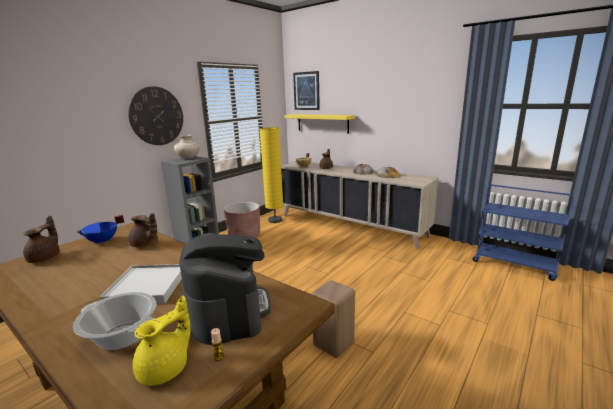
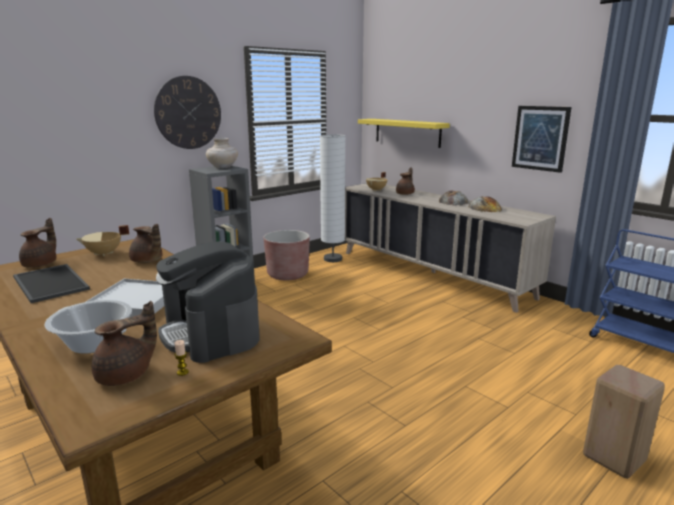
camera: 10 degrees right, 0 degrees up
blue cooking pot [76,215,124,244] -> beige cooking pot [76,225,129,256]
yellow teapot [133,296,190,386] -> brown teapot [92,301,157,386]
coffee machine [179,232,271,345] -> coffee machine turned 150 degrees clockwise [156,241,260,363]
yellow floor lamp [260,127,283,223] -> white floor lamp [320,134,345,262]
picture [293,71,320,110] -> picture moved to [512,106,572,173]
beige stool [312,280,355,358] -> beige stool moved to [583,365,665,479]
none -> tray [13,264,90,303]

